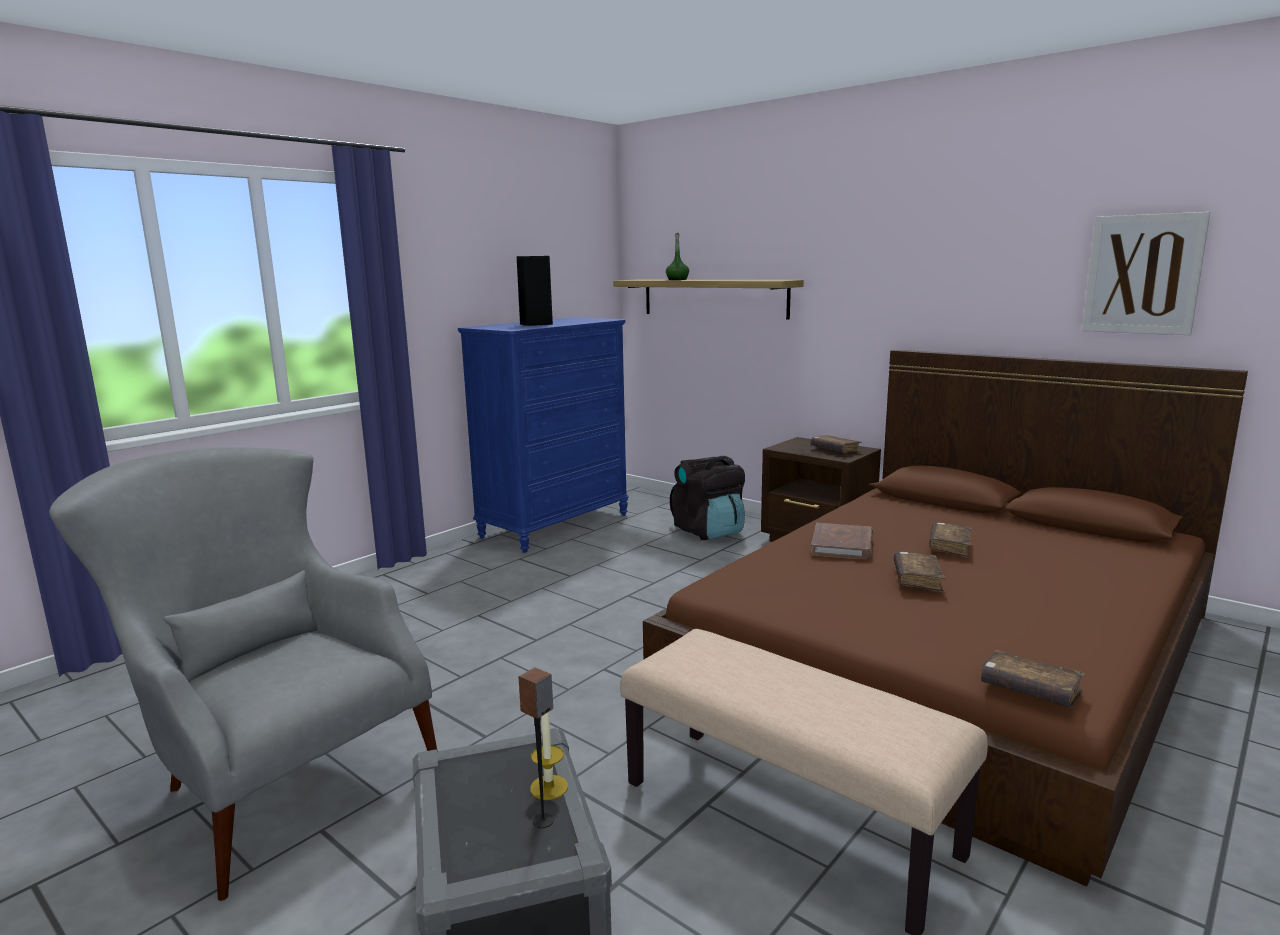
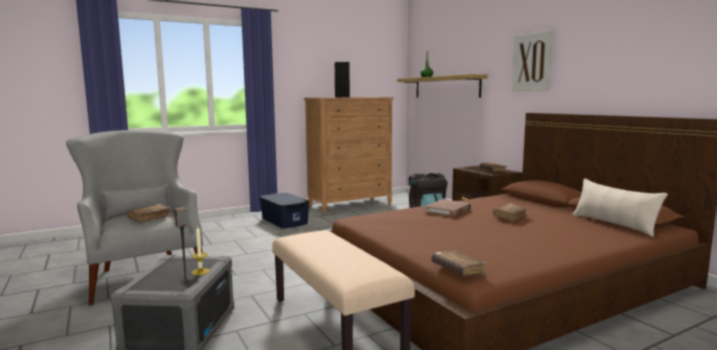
camera: 20 degrees right, 5 degrees down
blue dresser [458,317,629,553] -> brown dresser [304,97,394,214]
brown book [894,551,945,592] -> brown book moved to [127,204,171,223]
picture [1082,212,1210,335] -> picture moved to [511,30,554,91]
none -> blue storage box [259,193,310,228]
none -> beige pillow [573,179,668,237]

